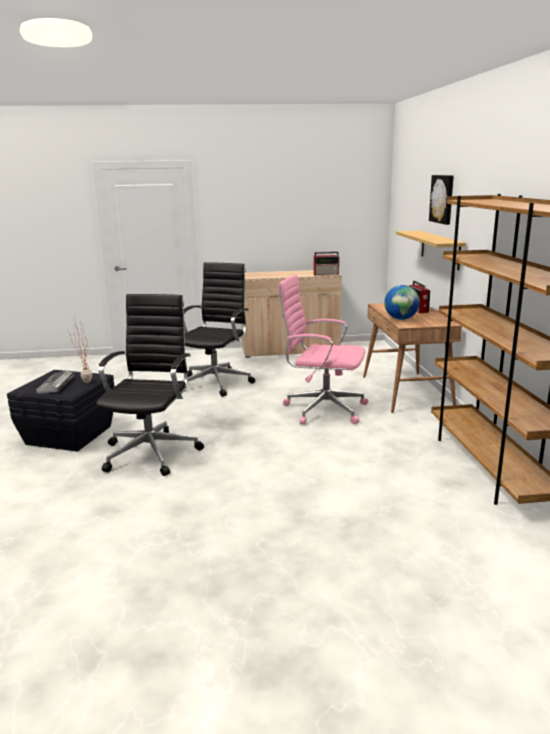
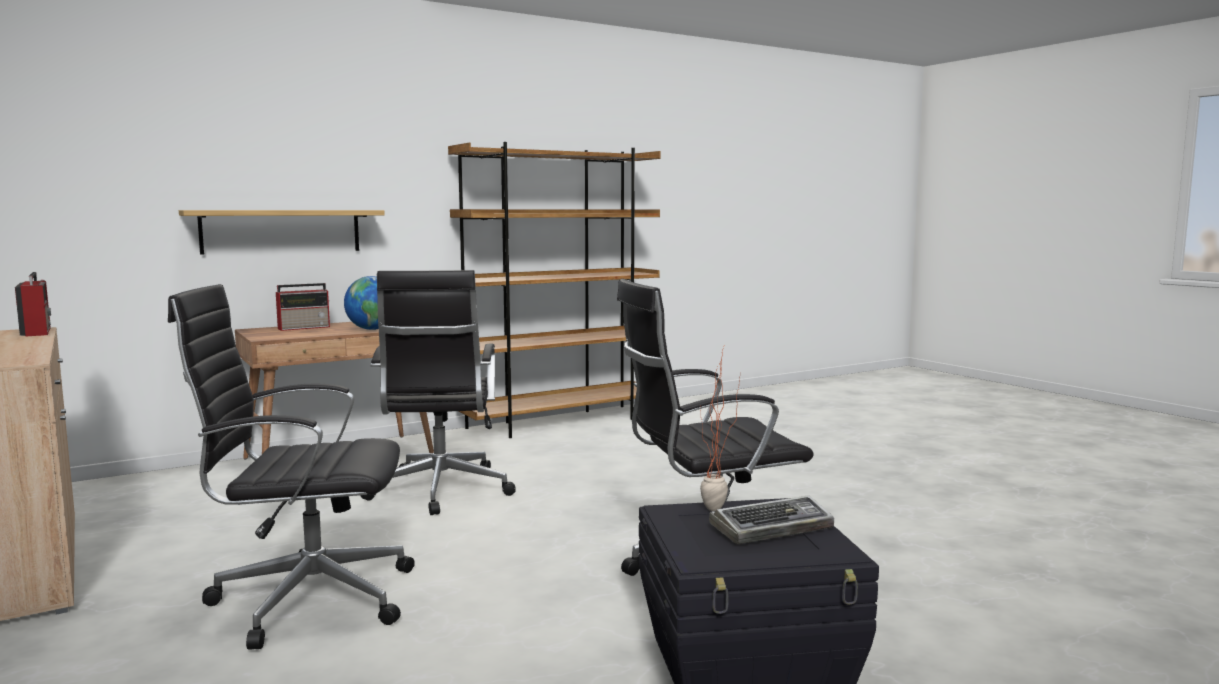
camera: 115 degrees left, 10 degrees down
pink office chair [278,274,368,425] -> black office chair [360,270,516,515]
picture [429,175,454,225] -> none

